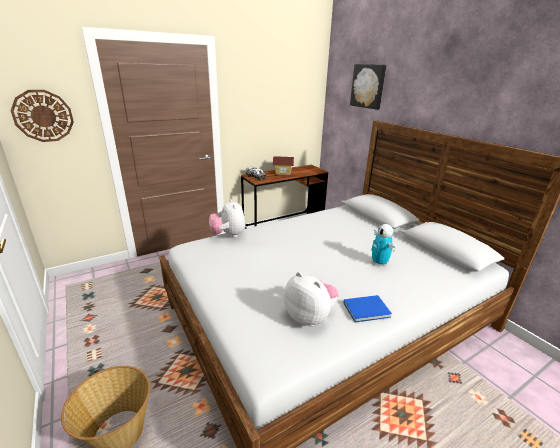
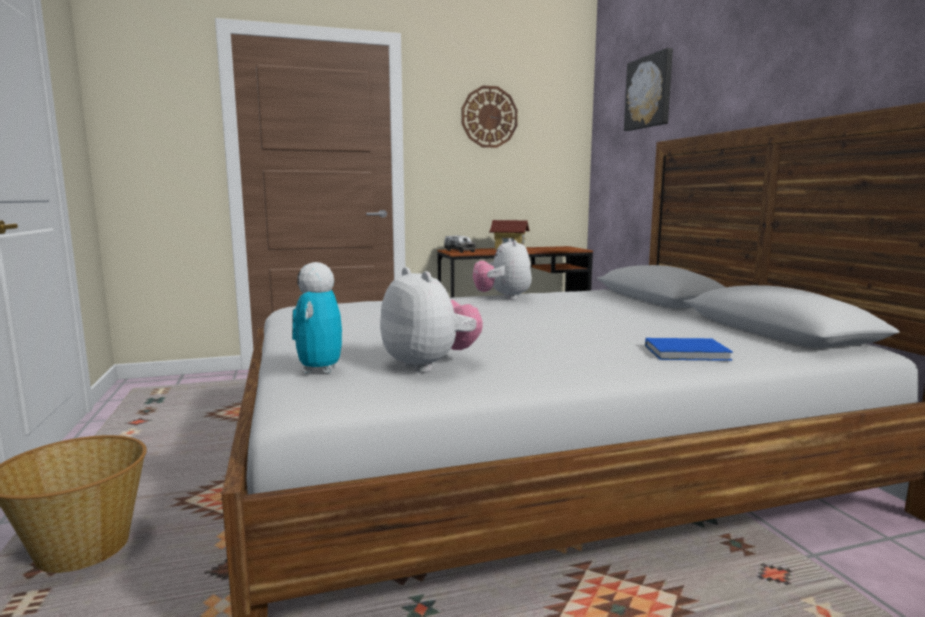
camera: 15 degrees right, 15 degrees down
wall clock [10,90,74,142] -> wall clock moved to [462,86,518,148]
plush toy [209,199,246,238] -> plush toy moved to [473,238,532,300]
blue book [343,295,392,323] -> blue book moved to [645,338,733,361]
toy robot [371,224,395,266] -> toy robot moved to [292,262,342,373]

